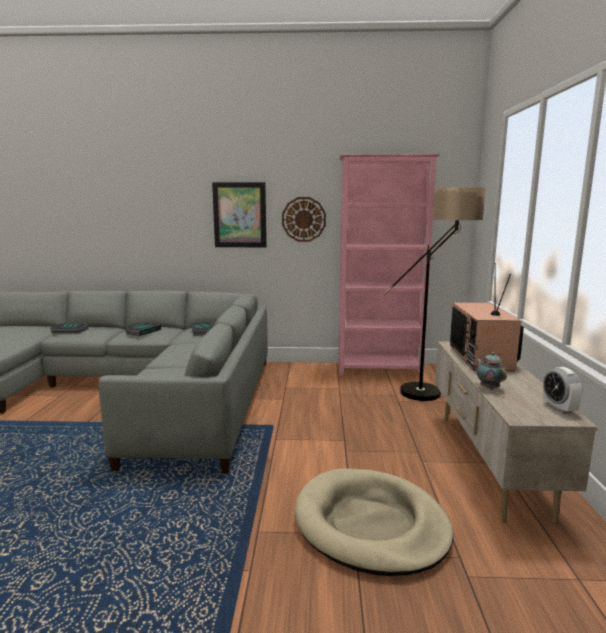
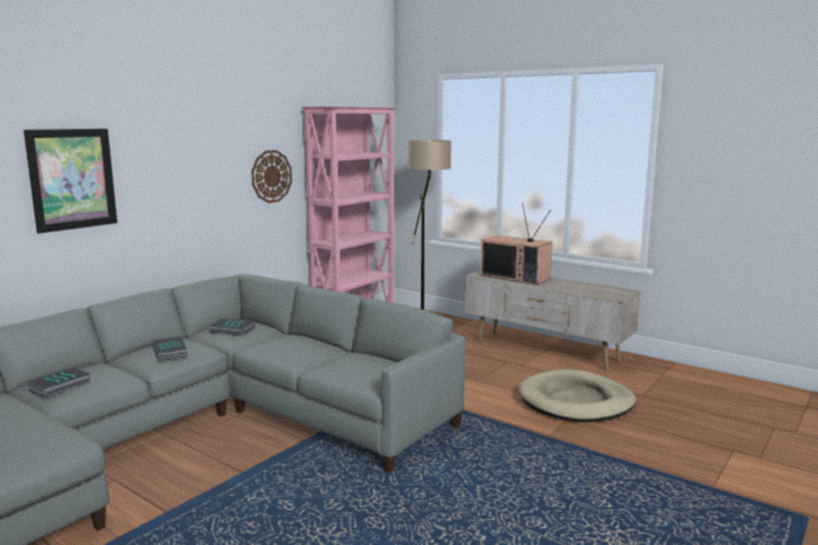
camera: 55 degrees left, 0 degrees up
picture [212,182,267,247] -> picture moved to [24,129,117,234]
teapot [476,352,507,390] -> none
alarm clock [543,367,583,414] -> none

